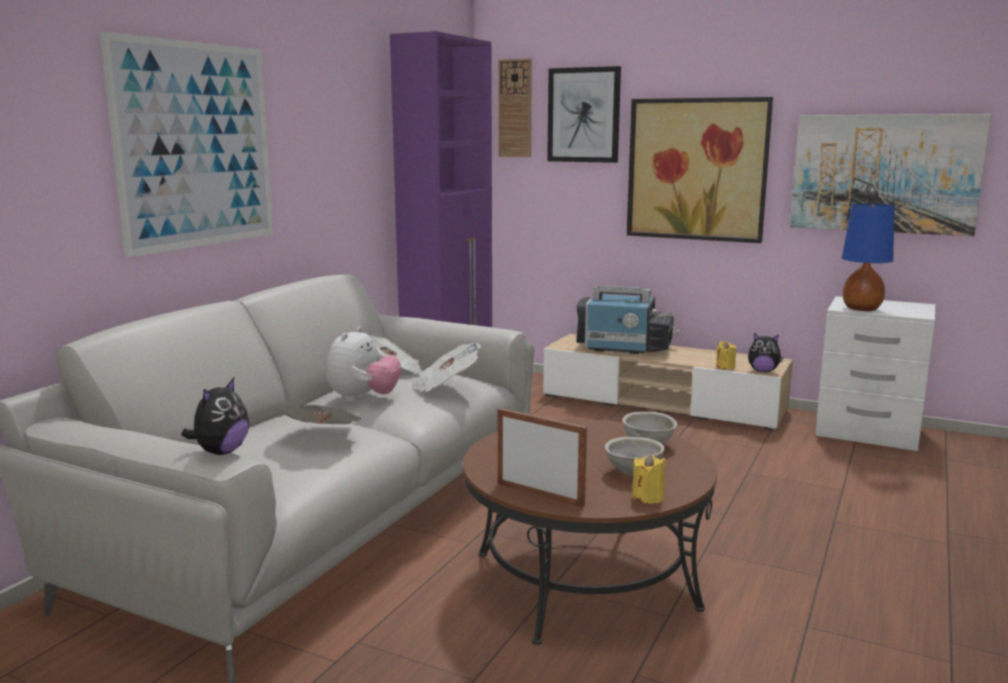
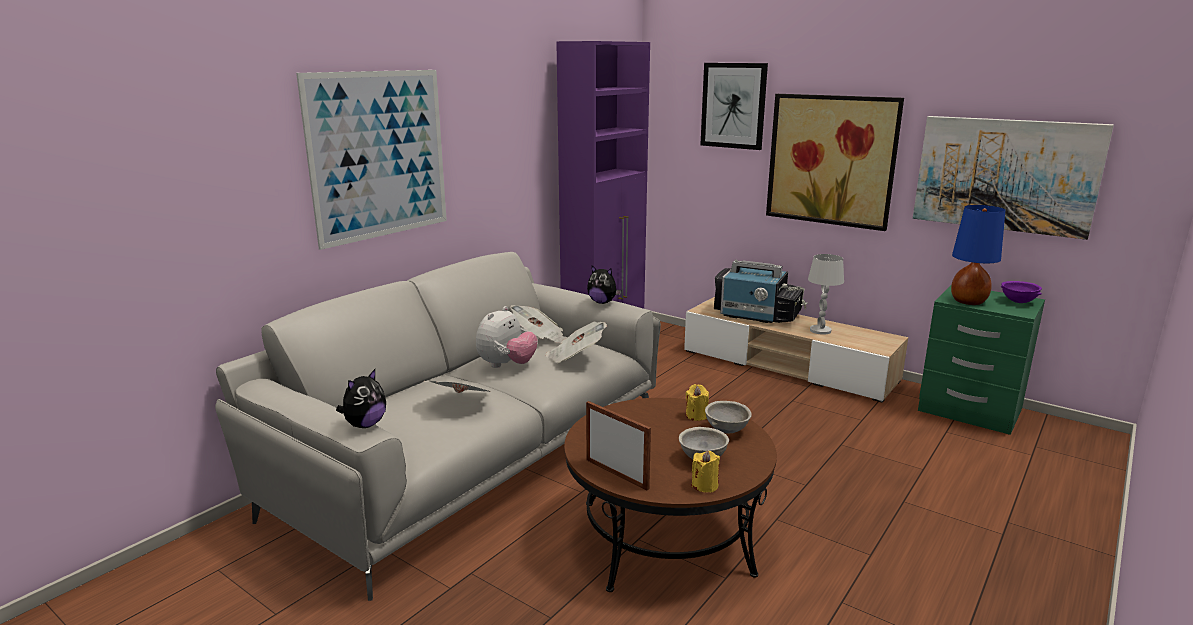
camera: 10 degrees right, 5 degrees up
wall clock [498,58,532,157] -> none
yellow candle [716,341,736,369] -> yellow candle moved to [686,384,709,421]
plush toy [748,333,783,372] -> plush toy moved to [587,265,621,304]
white nightstand [815,296,935,451] -> green nightstand [918,284,1045,435]
none -> white table lamp [808,254,844,335]
none -> purple bowl [1001,281,1042,303]

